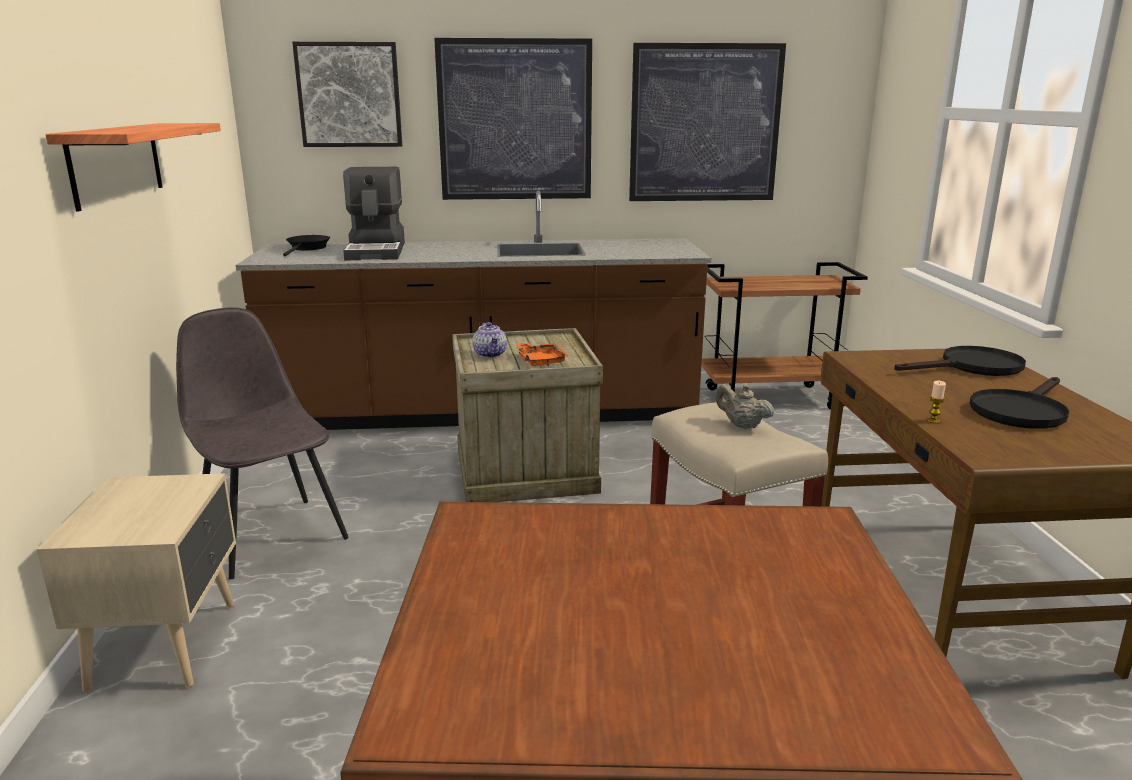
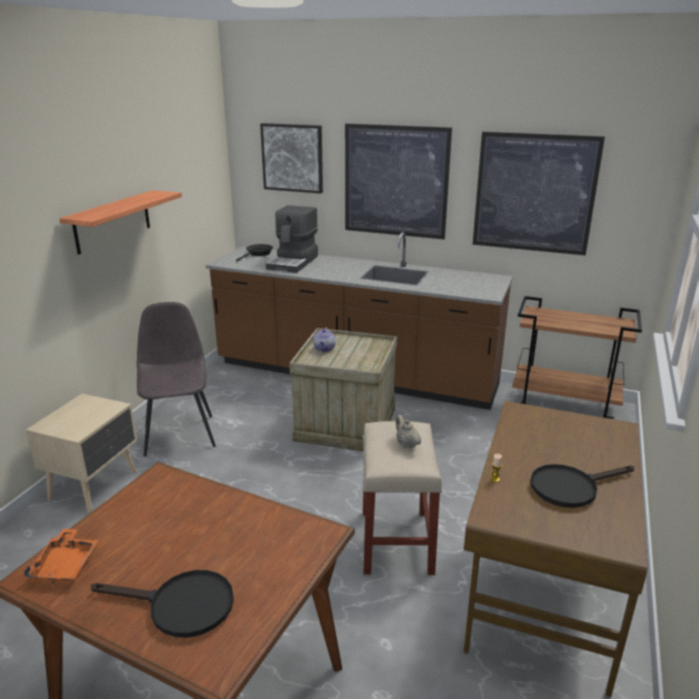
camera: 25 degrees right, 5 degrees up
orange tray [516,343,568,366] -> orange tray moved to [24,529,98,584]
black frying pan [894,346,1026,376] -> black frying pan moved to [91,570,234,638]

